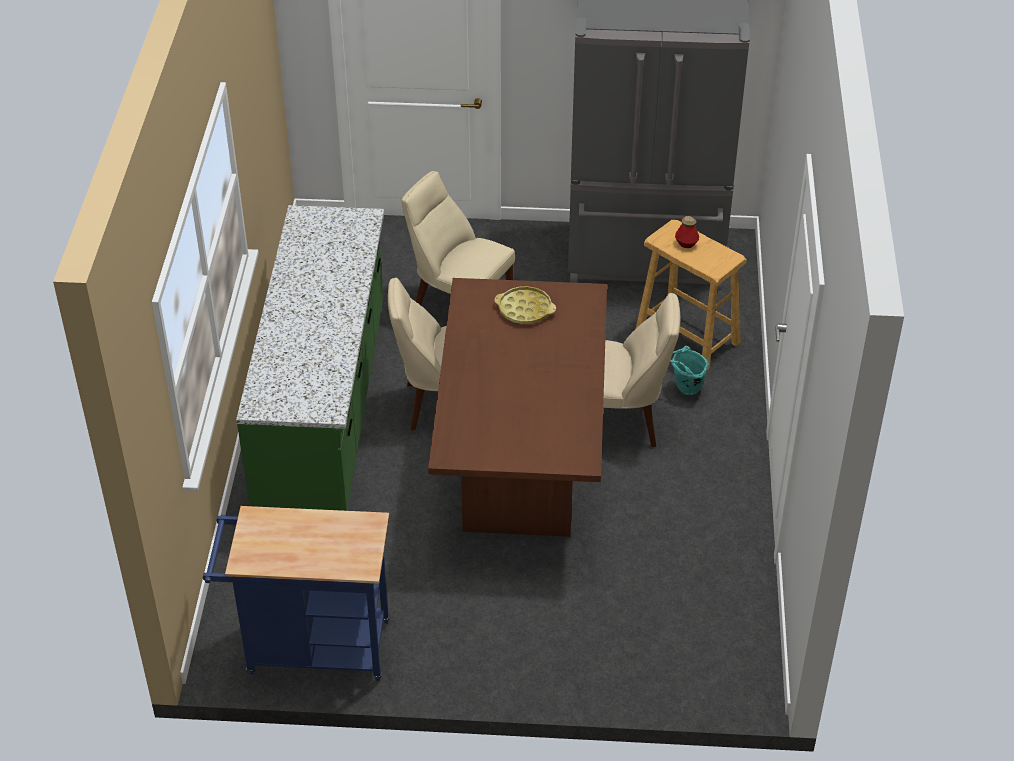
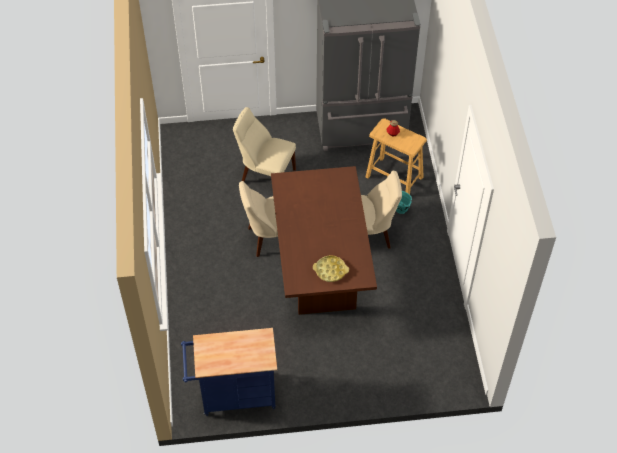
camera: 10 degrees left, 10 degrees up
green counter [236,205,384,511] -> none
yellow tray [494,286,556,324] -> yellow tray moved to [313,255,349,282]

